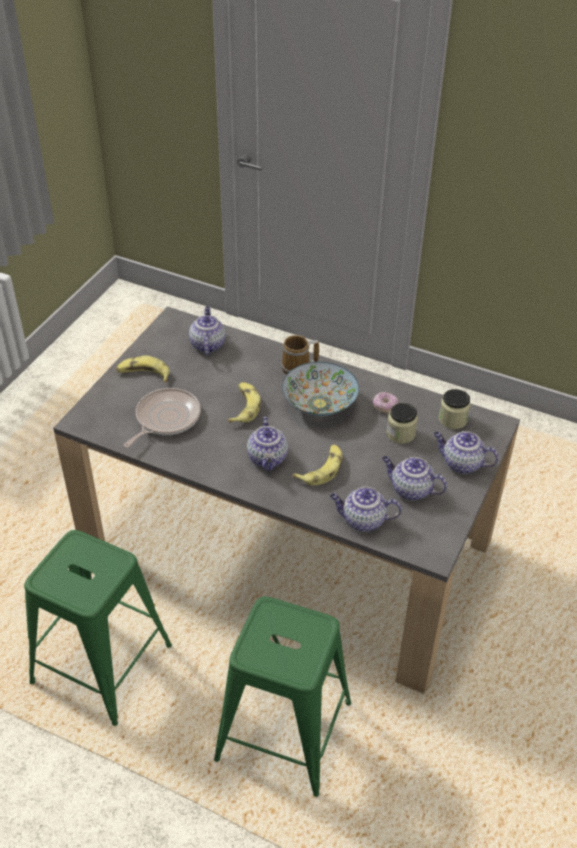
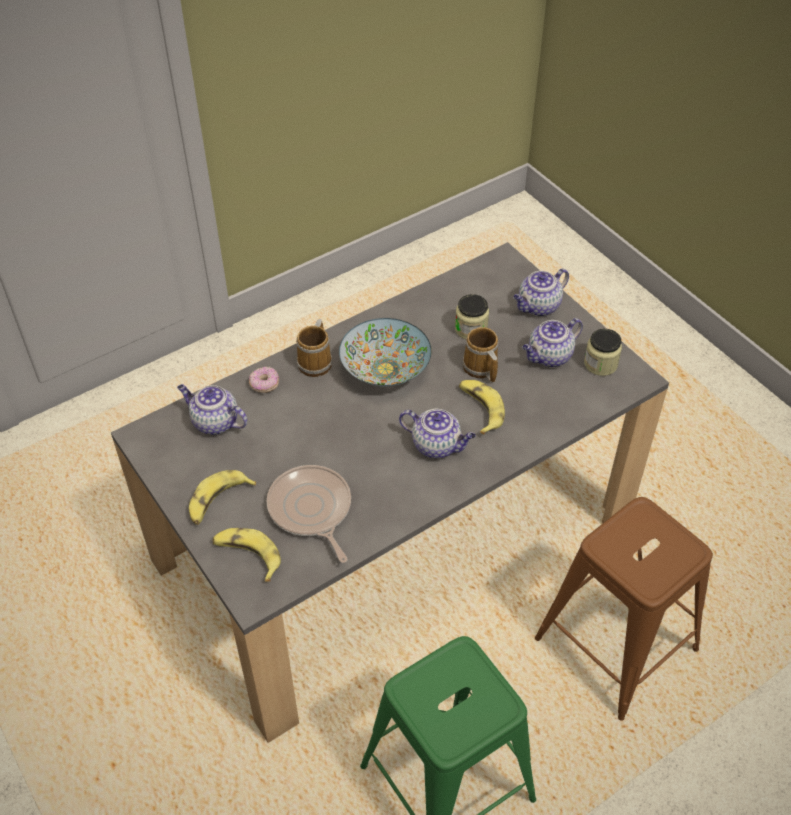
camera: 60 degrees left, 5 degrees up
green stool [214,597,351,797] -> brown stool [535,497,713,721]
banana [228,382,261,423] -> banana moved to [212,528,281,582]
teapot [330,487,402,532] -> none
donut [373,392,398,413] -> donut moved to [249,367,279,393]
jar [439,389,470,429] -> jar moved to [584,329,622,376]
none -> mug [462,327,499,382]

